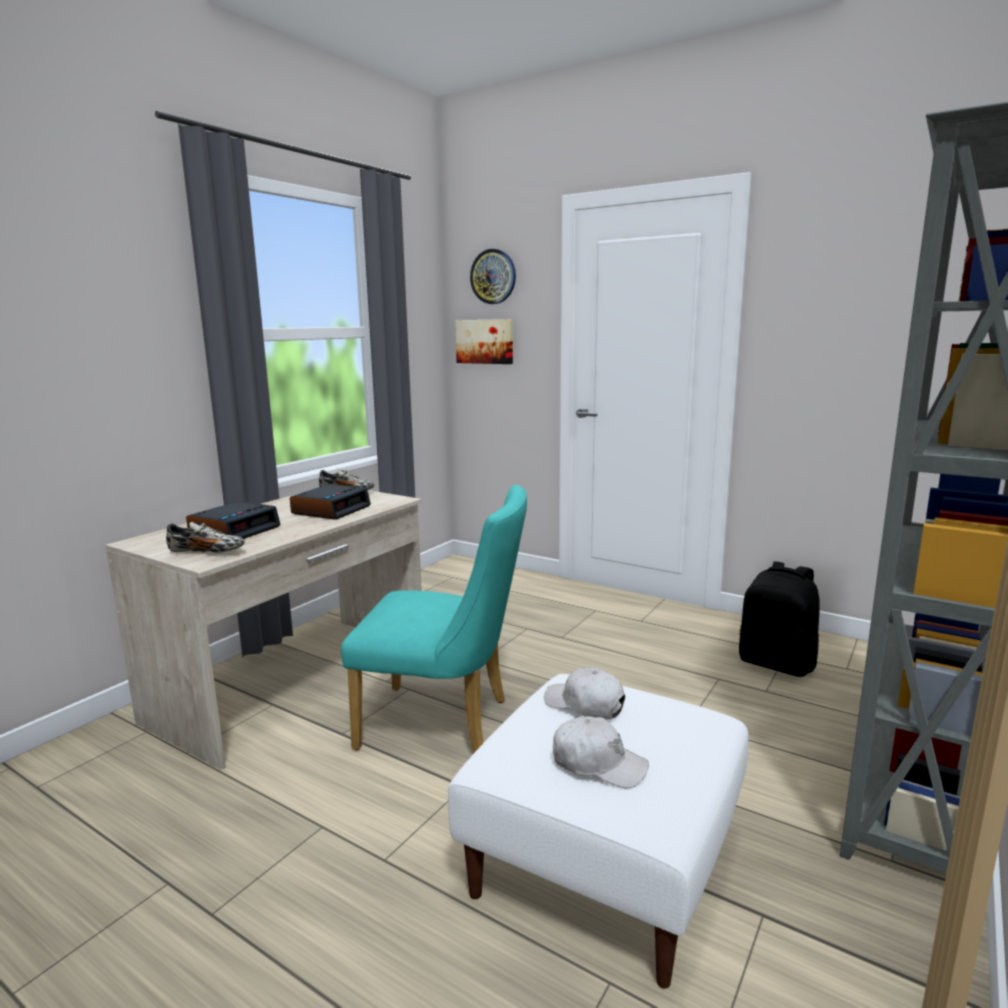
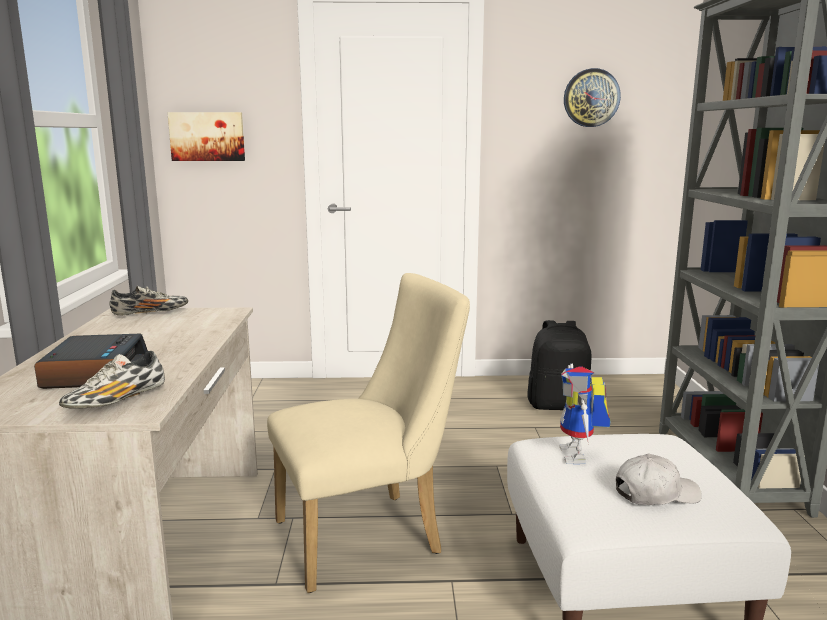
camera: 35 degrees left, 0 degrees up
shoe [166,522,245,553] -> shoe turned 150 degrees clockwise [59,351,165,409]
alarm clock [290,484,371,520] -> none
turquoise chair [341,485,527,754] -> beige chair [267,273,470,593]
wall clock [470,249,516,304] -> wall clock moved to [564,68,621,127]
white cap [544,667,625,720] -> toy robot [559,364,611,464]

